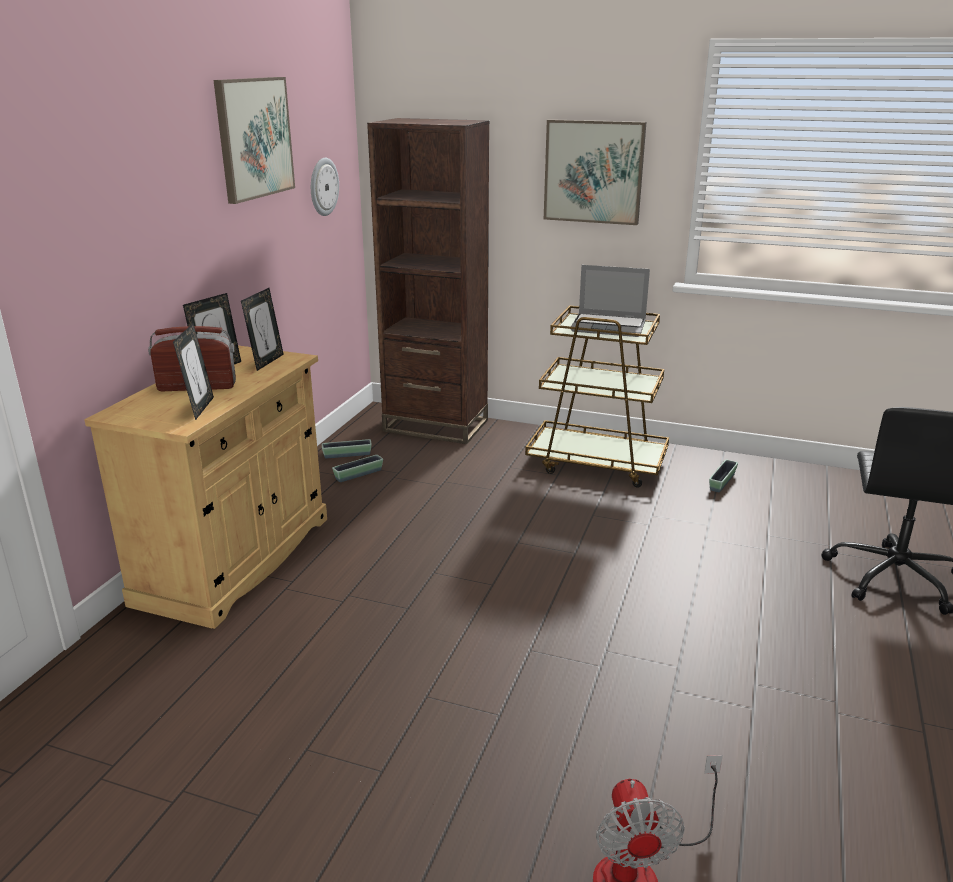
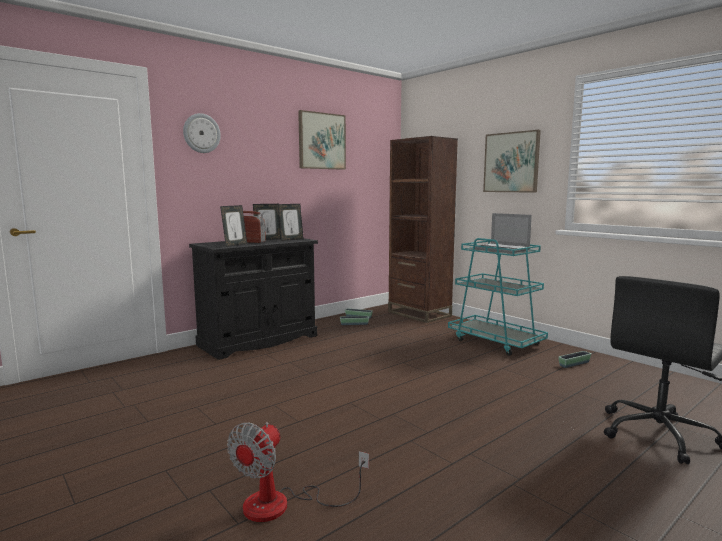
camera: 30 degrees right, 15 degrees down
beige cabinet [84,346,327,629] -> black cabinet [189,238,318,360]
wall clock [311,158,339,216] -> wall clock moved to [183,113,221,153]
brown cart [525,305,669,488] -> turquoise cart [448,238,548,356]

